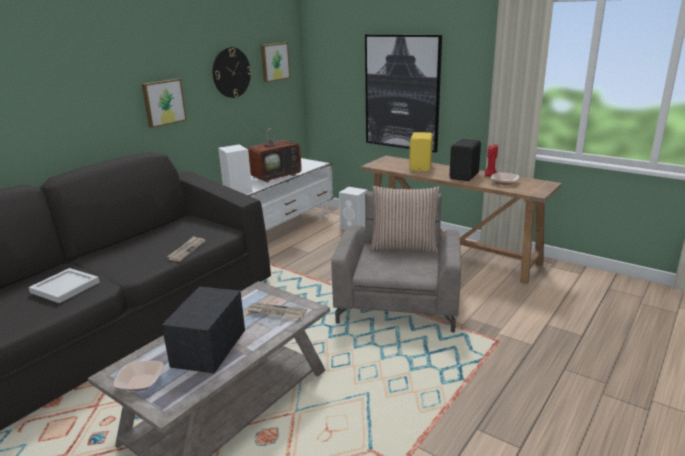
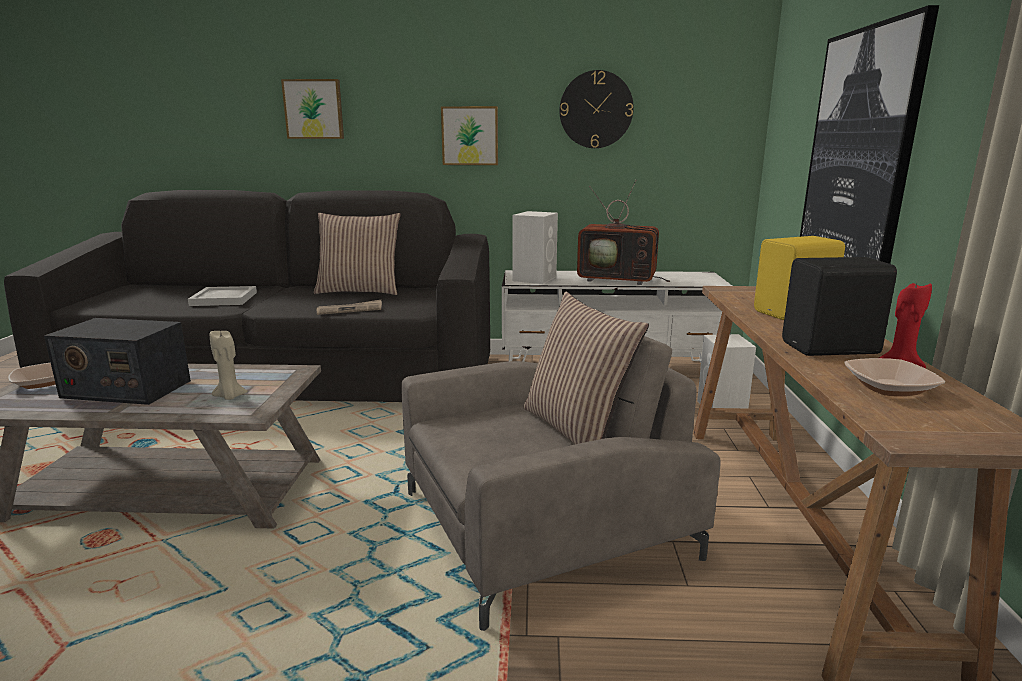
camera: 55 degrees right, 5 degrees down
radio [162,287,245,373] -> radio turned 150 degrees counterclockwise [44,318,191,405]
newspaper [247,303,307,319] -> beige candle [210,329,248,400]
picture [261,43,290,82] -> picture moved to [281,79,344,139]
none -> pillow [314,213,401,295]

